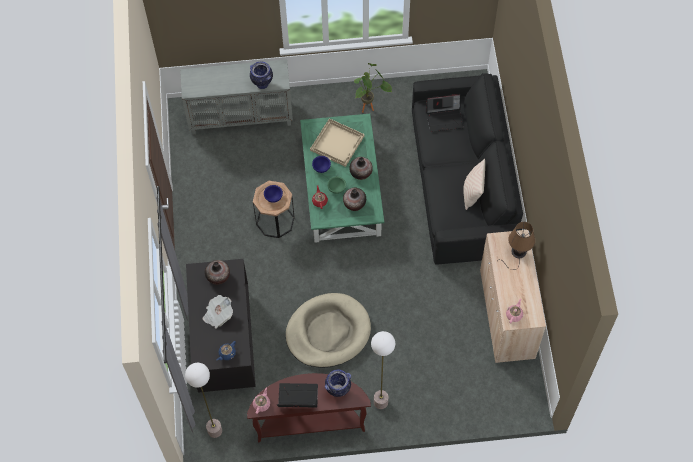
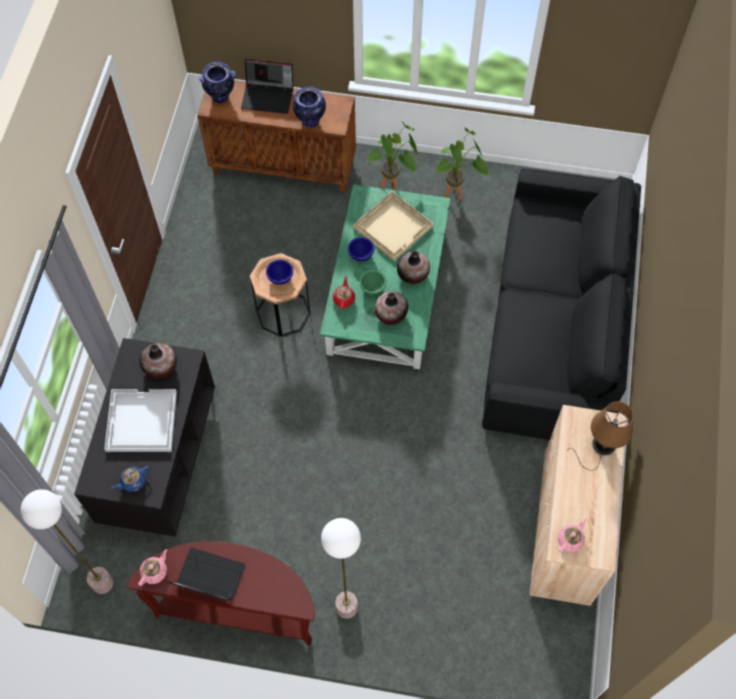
camera: 15 degrees right, 0 degrees up
grey cabinet [180,59,293,135] -> brown cabinet [197,80,356,192]
newspaper [202,295,233,329] -> white tray [104,389,177,452]
beige dog bed [286,293,371,368] -> none
vase [325,369,351,397] -> vase moved to [199,62,236,103]
laptop [427,94,464,132] -> laptop moved to [241,59,293,114]
beige pillow [463,159,485,210] -> none
none -> potted plant [367,122,418,190]

